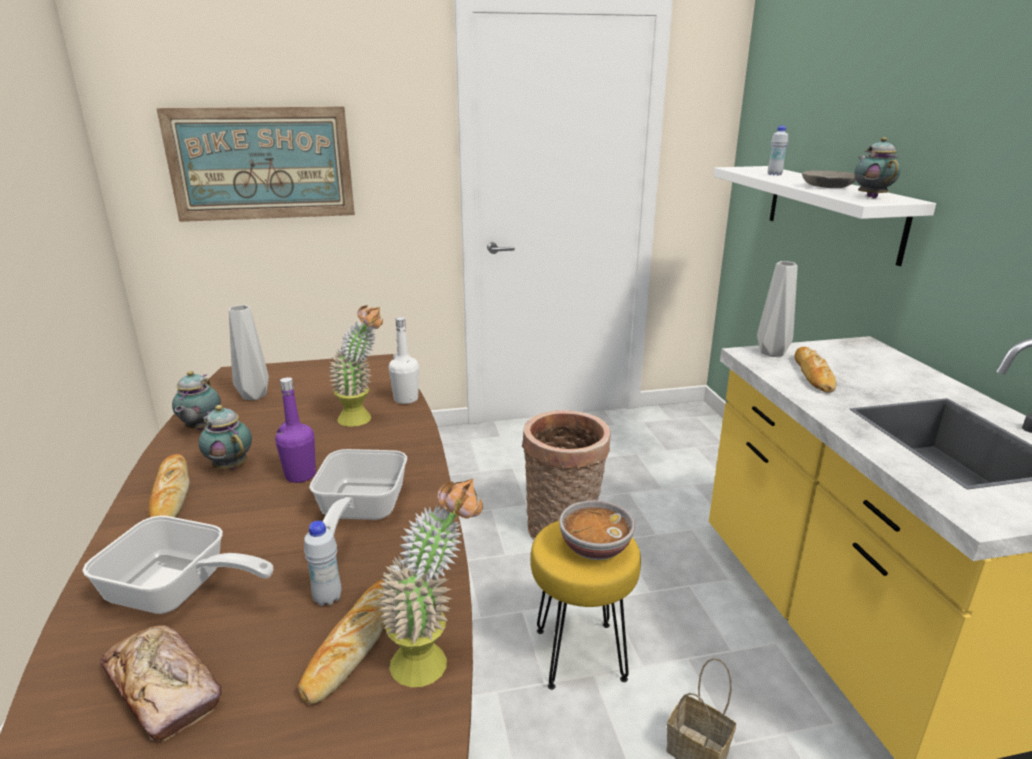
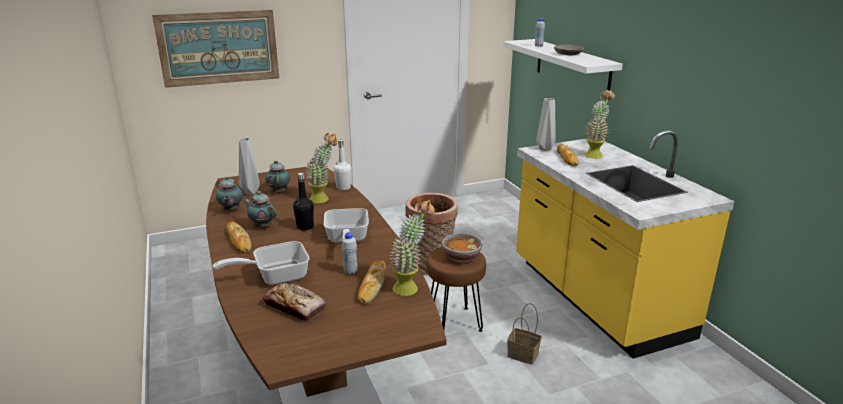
camera: 10 degrees left, 0 degrees up
frying pan [82,516,273,614] -> frying pan turned 150 degrees clockwise [212,241,310,285]
purple bottle [275,377,316,483] -> black bottle [293,173,314,230]
yellow stool [531,521,641,690] -> brown stool [427,247,486,332]
teapot [854,137,901,198] -> teapot moved to [265,160,290,193]
none -> potted plant [585,90,615,159]

